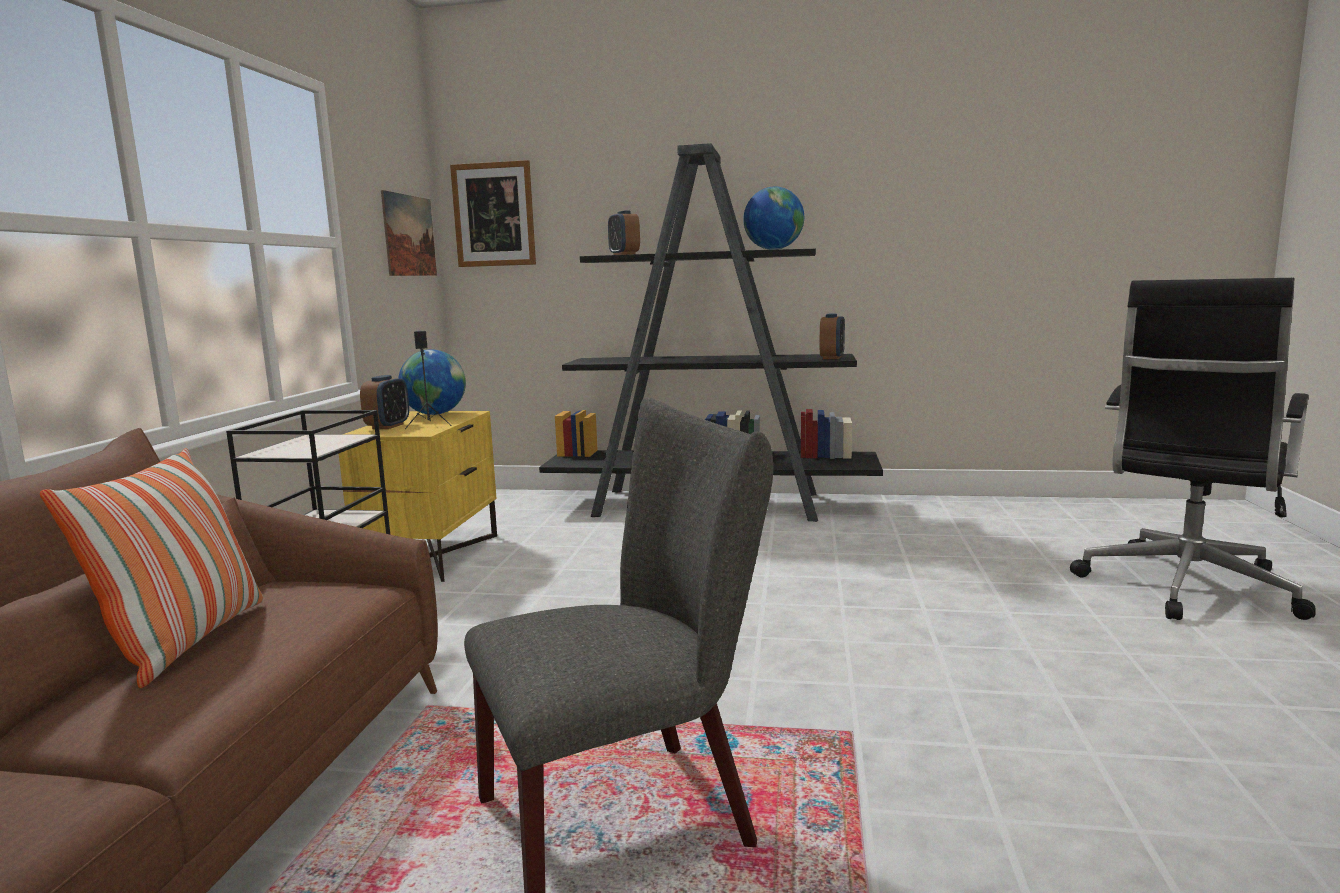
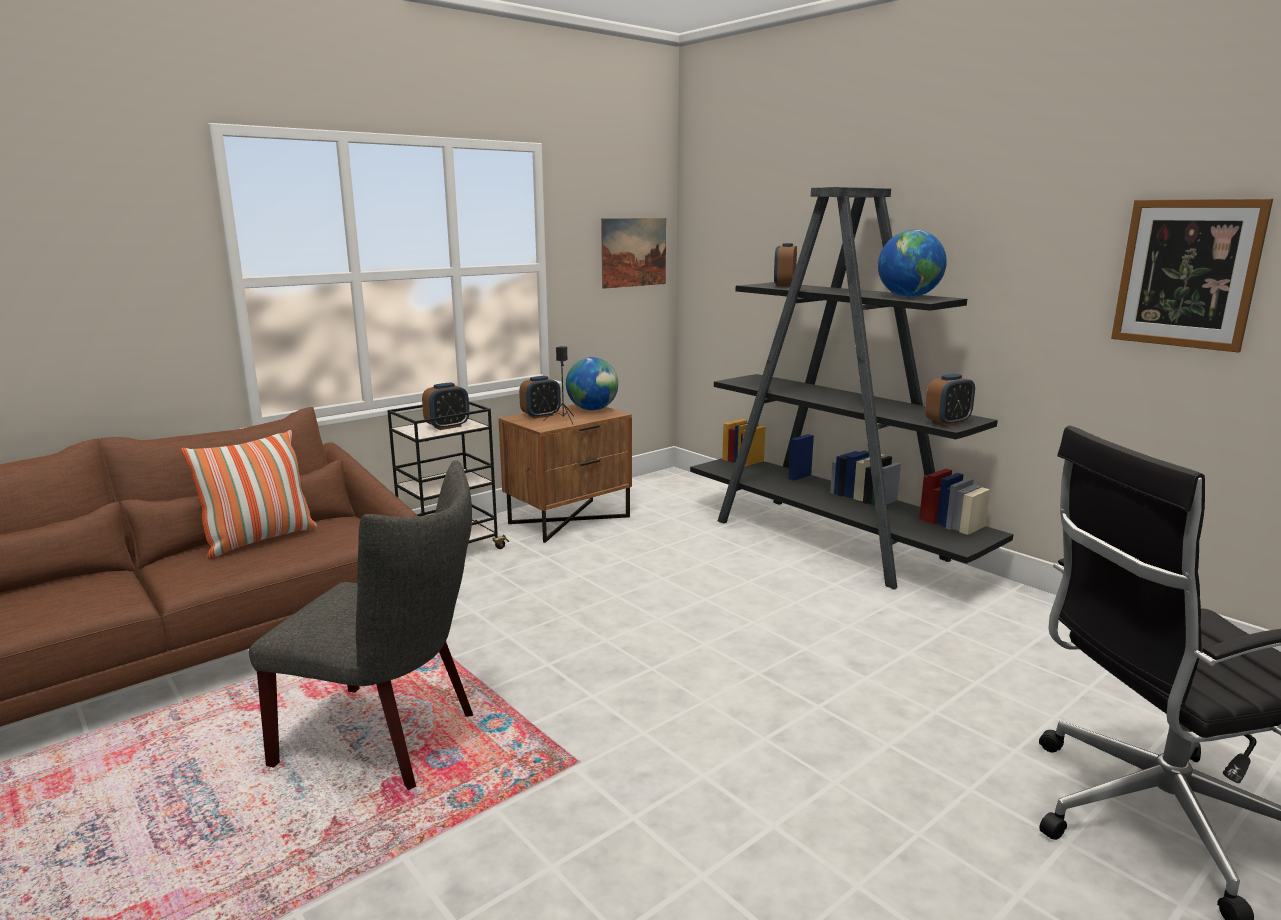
camera: 40 degrees right, 5 degrees up
yellow nightstand [339,411,497,582] -> brown nightstand [499,404,632,543]
picture [450,160,536,267] -> picture moved to [1111,199,1273,353]
none -> alarm clock [422,382,469,430]

